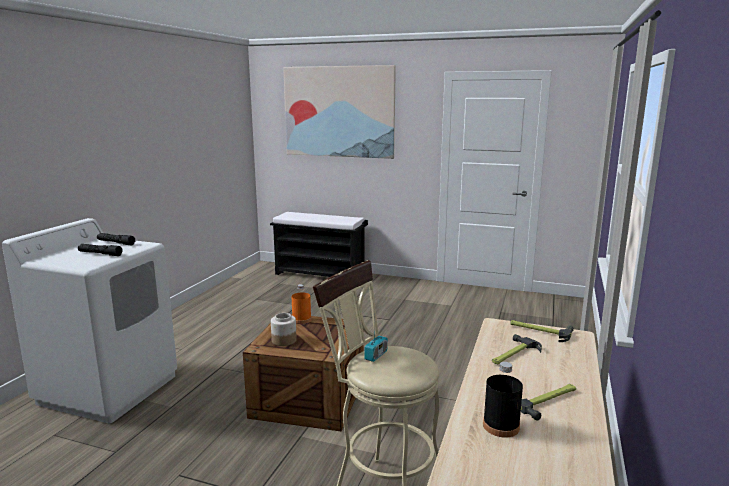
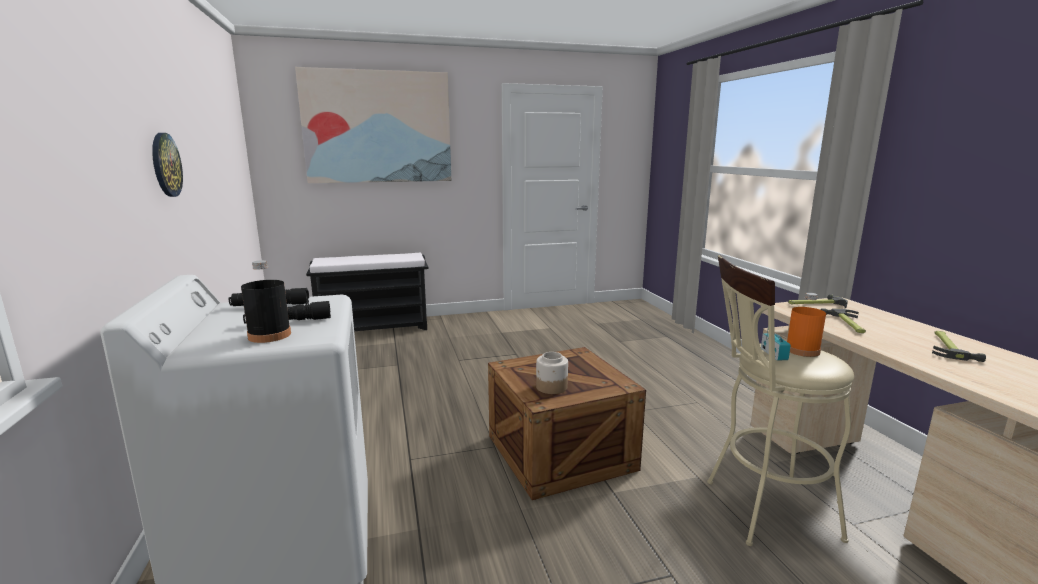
camera: 35 degrees left, 0 degrees up
orange bottle [292,284,311,324] -> orange bottle moved to [787,292,826,357]
black bottle [483,362,523,438] -> black bottle moved to [241,260,291,343]
none -> wall clock [152,133,183,197]

